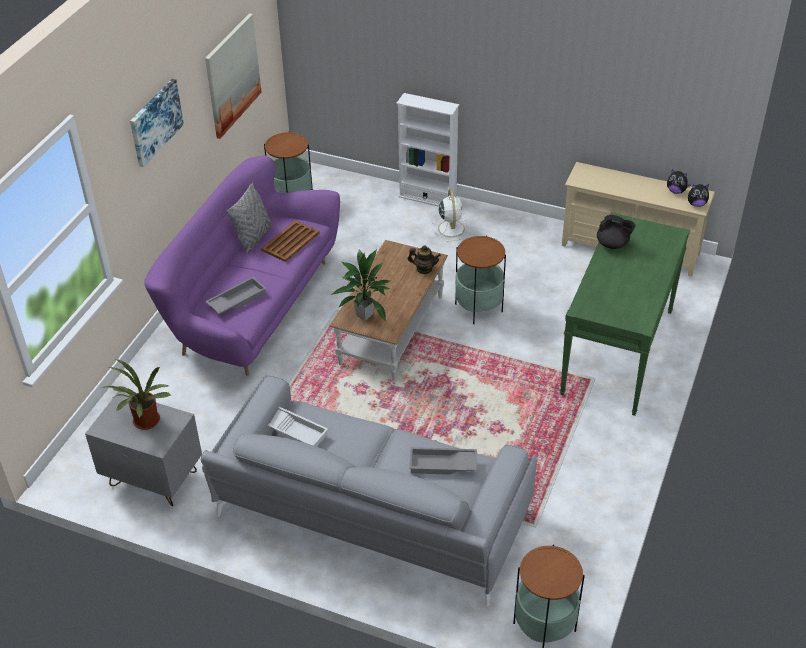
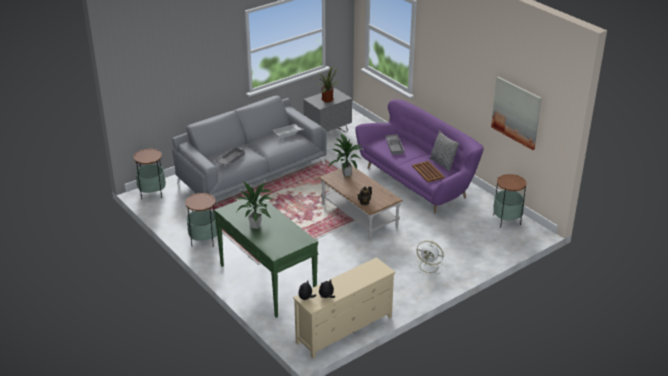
camera: 120 degrees right, 10 degrees down
picture [130,79,184,167] -> none
white bookcase [396,93,459,207] -> none
side table [455,235,506,324] -> side table moved to [185,193,217,247]
black teapot [597,215,636,249] -> none
none -> potted plant [235,181,273,229]

